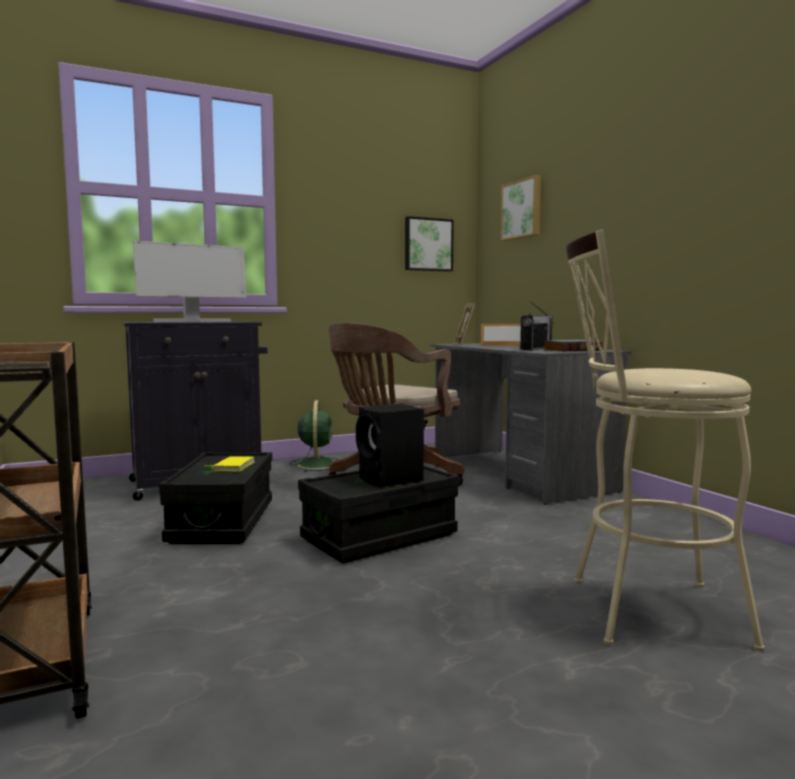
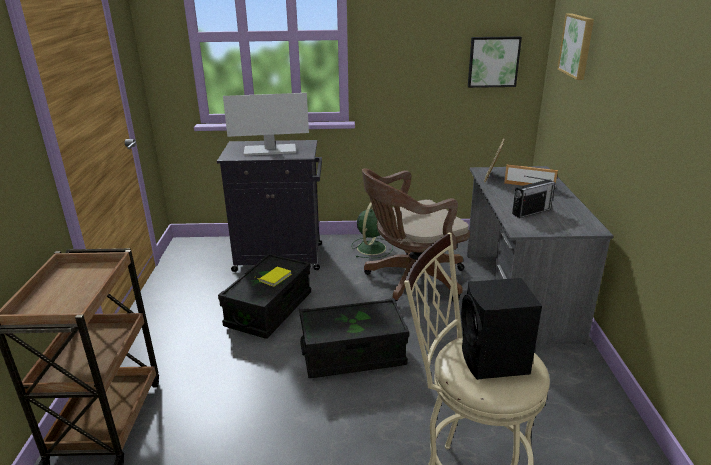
camera: 25 degrees right, 20 degrees up
black speaker [356,404,424,488] -> black speaker moved to [461,278,542,380]
book [545,340,603,352] -> none

